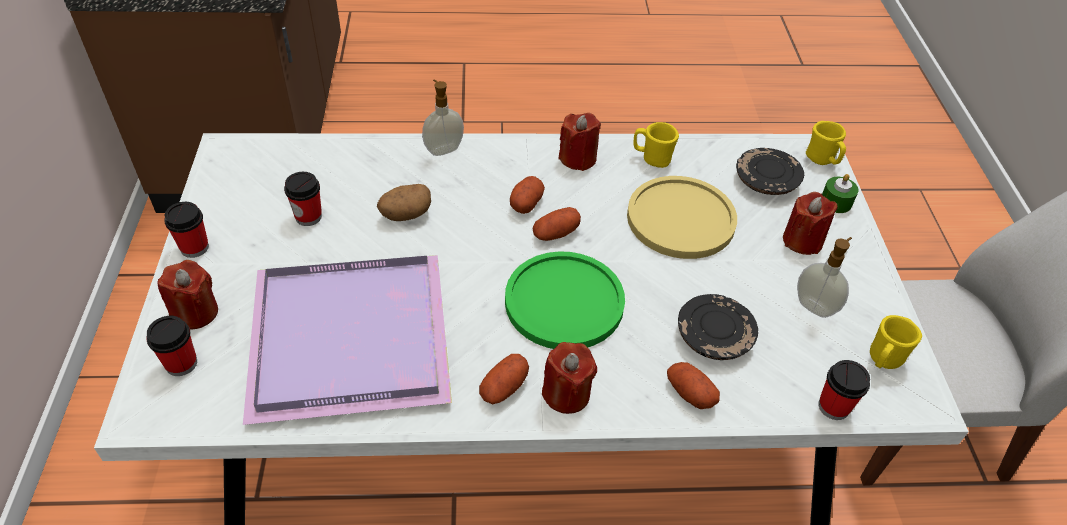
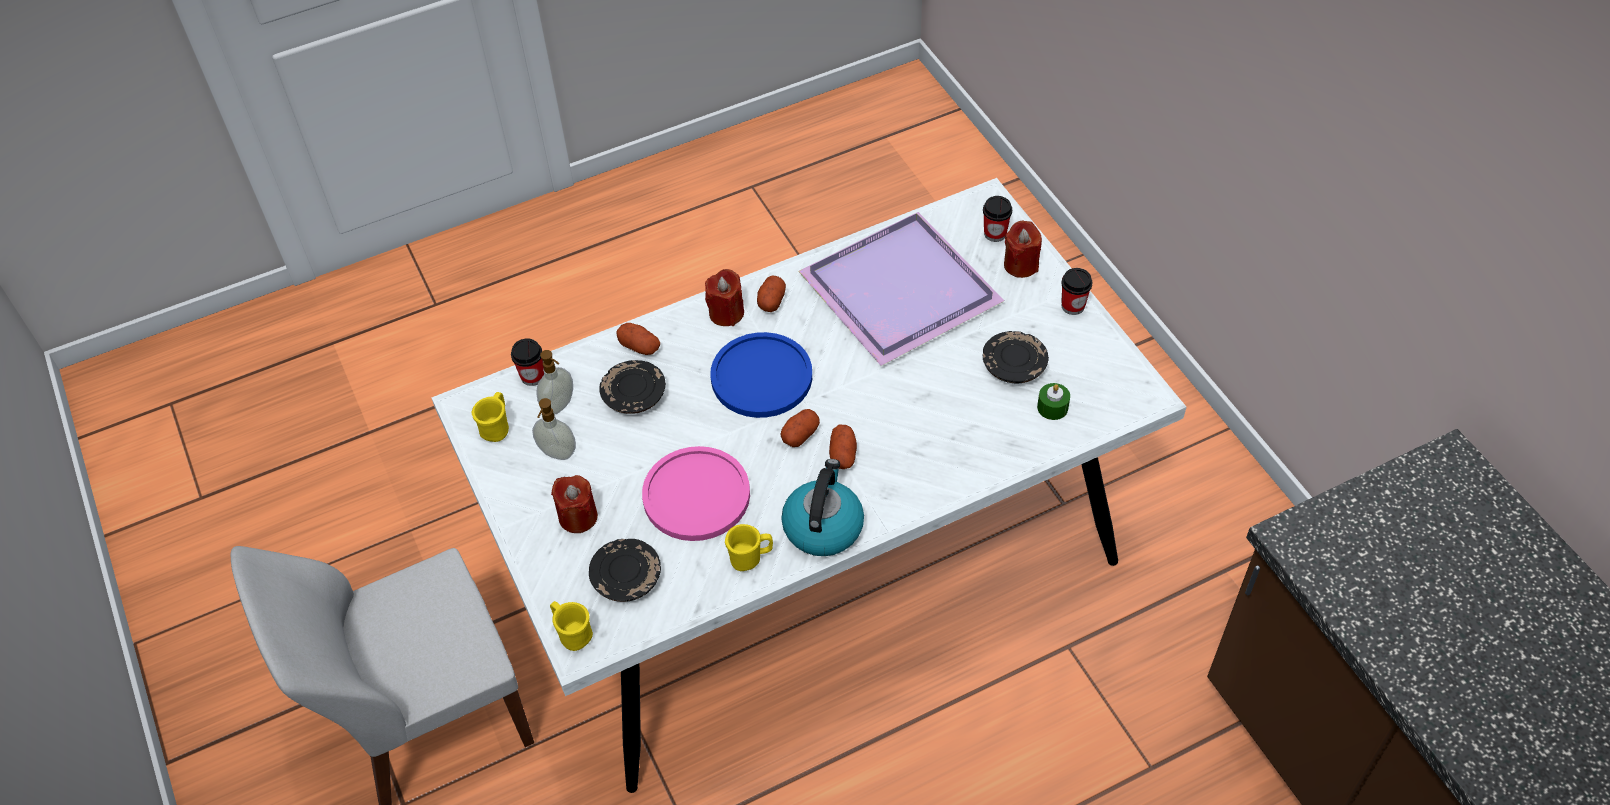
camera: 160 degrees right, 5 degrees up
cup [284,172,322,226] -> black plate [982,331,1049,383]
potato [377,184,431,221] -> none
soap dispenser [422,79,464,156] -> soap dispenser moved to [536,350,573,414]
green plate [505,251,625,349] -> blue plate [710,332,812,418]
red candle [559,113,601,171] -> kettle [781,459,864,556]
yellow plate [627,176,737,259] -> pink plate [642,446,750,541]
green candle [822,174,859,213] -> green candle moved to [1037,383,1070,420]

